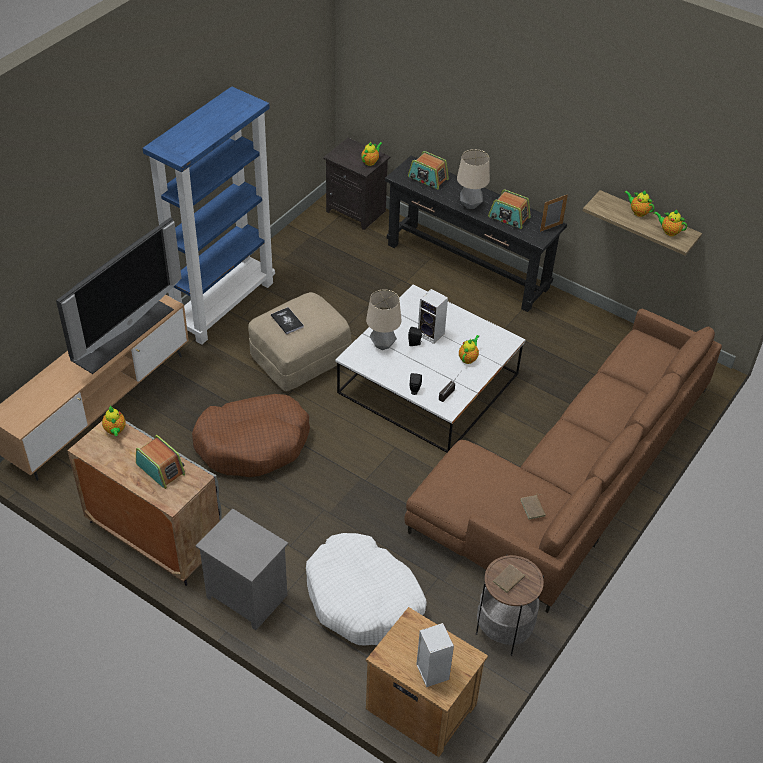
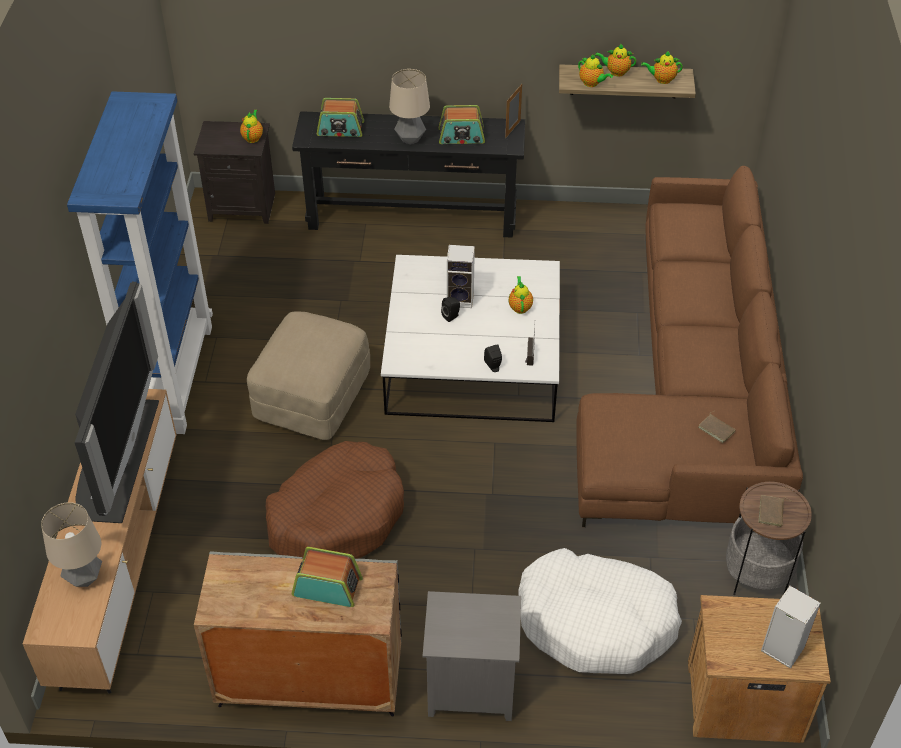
camera: 30 degrees left, 0 degrees up
teapot [102,405,126,436] -> teapot moved to [578,54,613,87]
book [271,307,304,334] -> none
table lamp [366,290,401,350] -> table lamp moved to [41,502,102,587]

